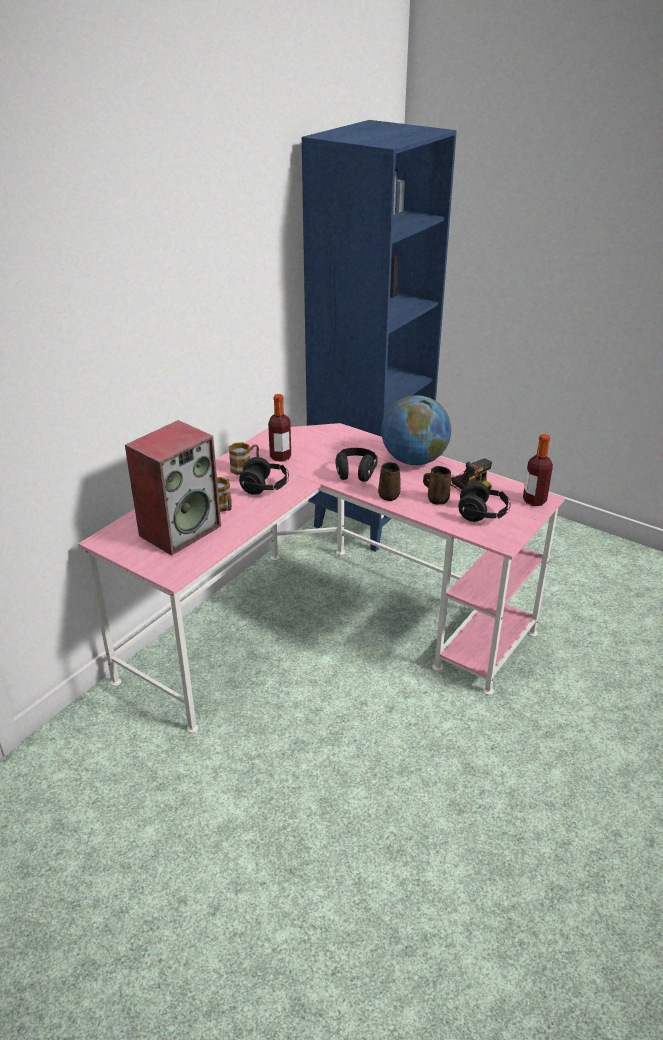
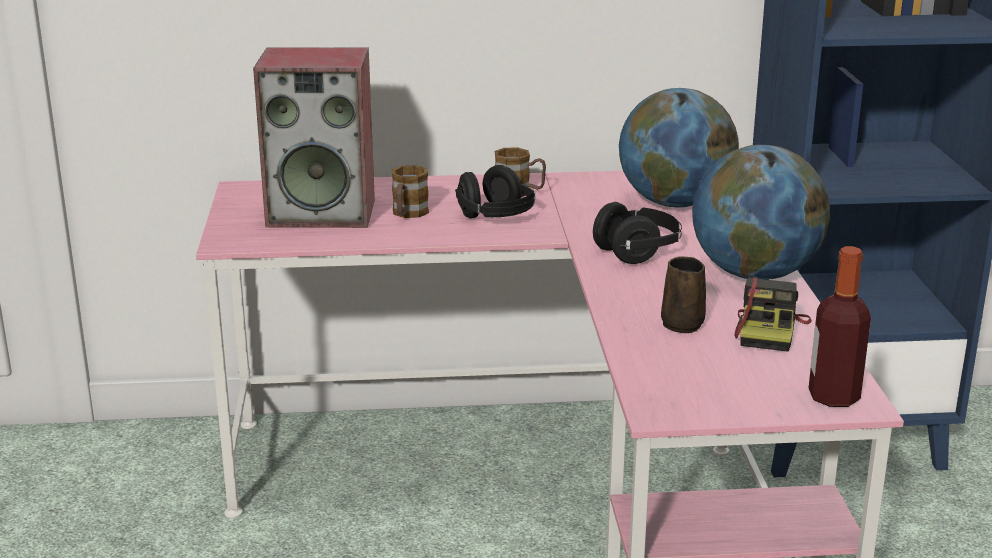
camera: 50 degrees right, 10 degrees down
bottle [268,394,291,462] -> none
brown mug [378,462,401,501] -> none
black headphones [458,482,511,522] -> none
none -> globe [619,88,739,207]

